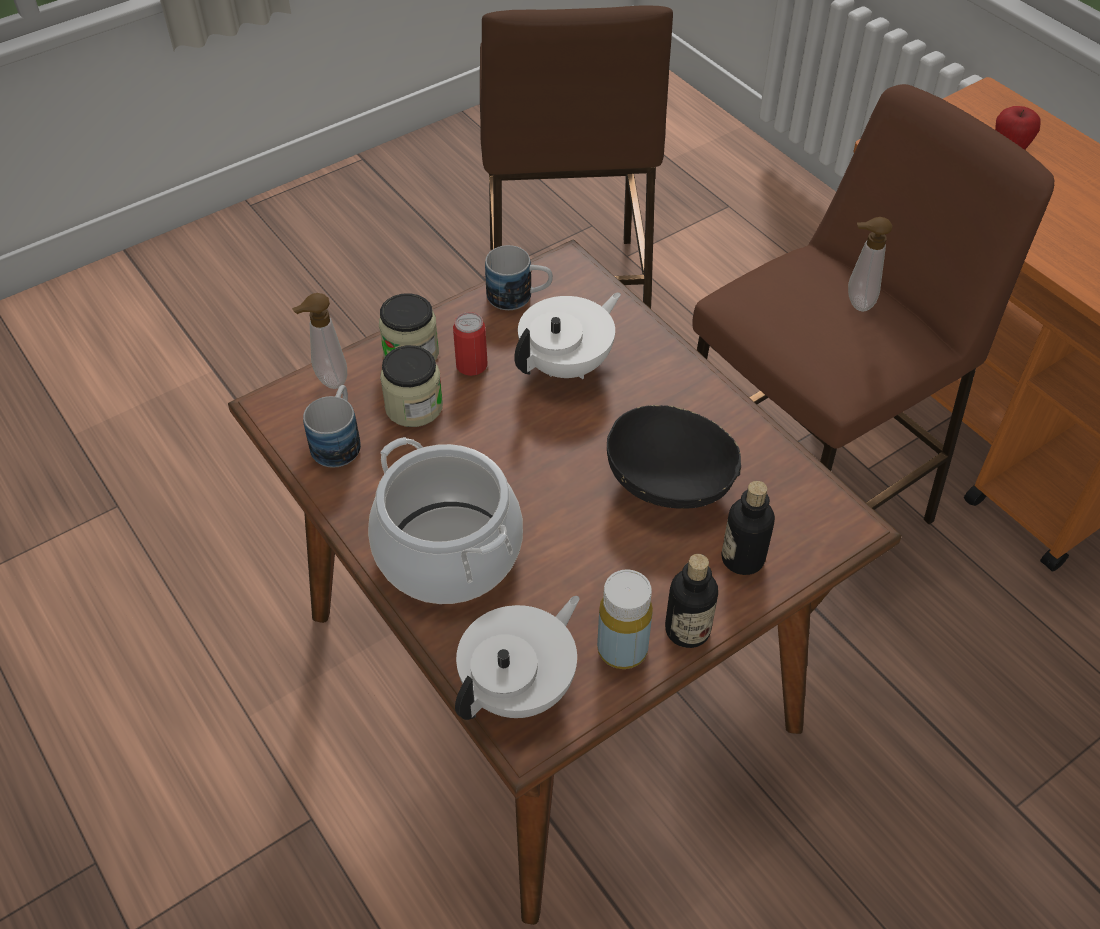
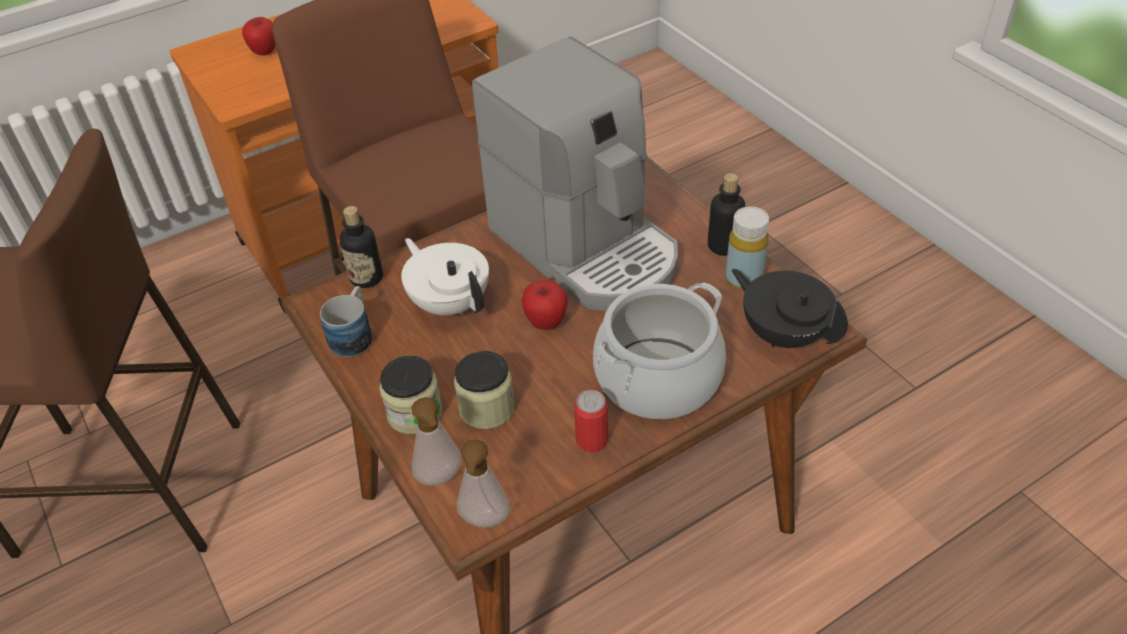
camera: 85 degrees left, 5 degrees down
mug [303,385,361,468] -> none
can [453,312,488,376] -> can moved to [574,390,608,452]
white teapot [455,596,580,720] -> black teapot [731,269,848,348]
black bowl [607,405,741,509] -> coffee machine [472,36,678,311]
bottle [721,481,775,575] -> bottle moved to [340,206,383,288]
soap dispenser [848,217,893,312] -> soap dispenser moved to [457,440,511,528]
none -> apple [522,280,568,330]

